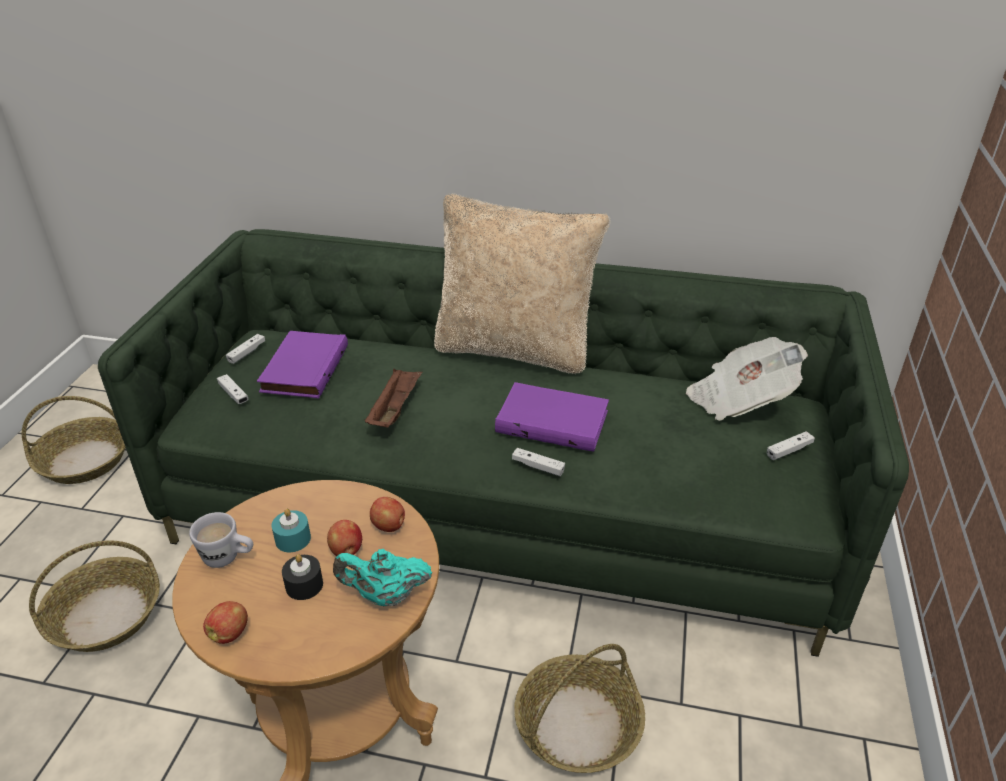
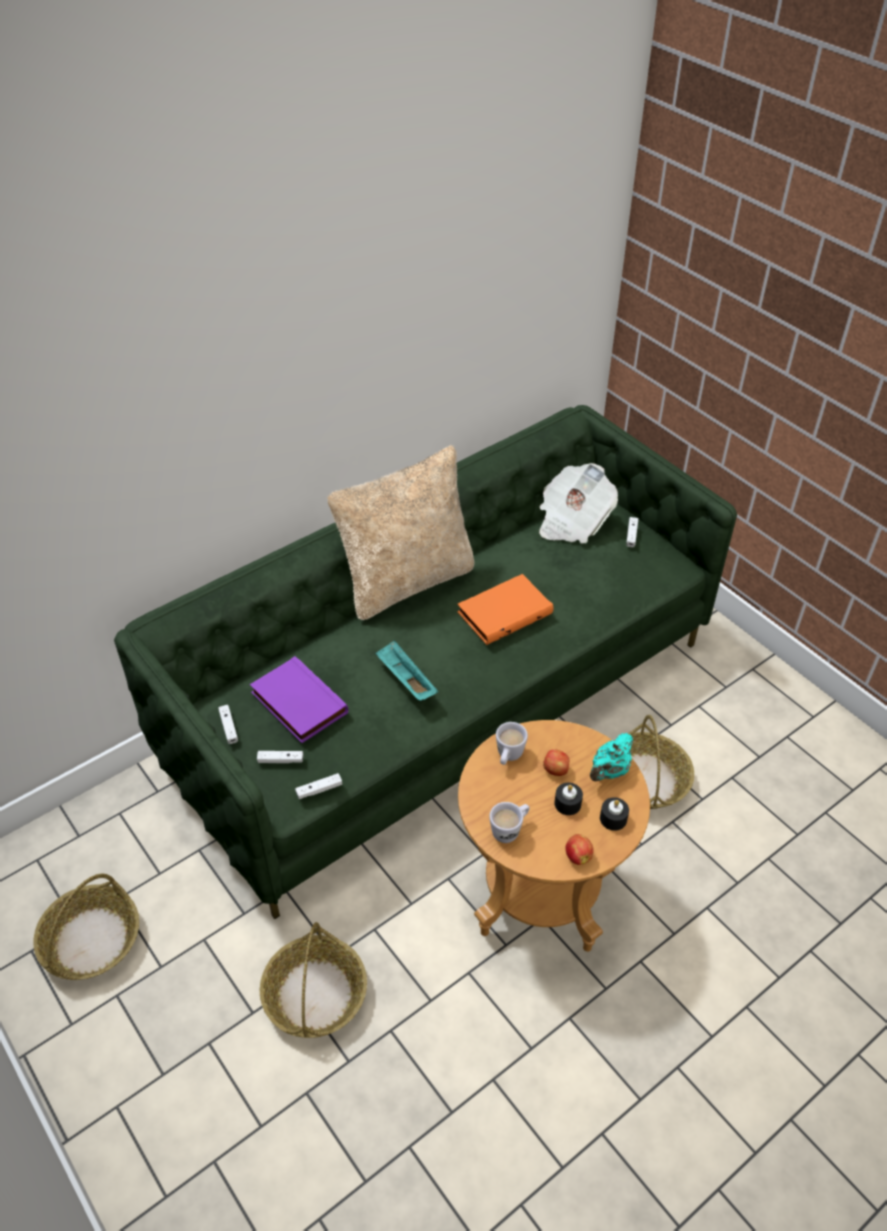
camera: 50 degrees left, 10 degrees up
turquoise candle [272,509,311,552] -> none
brown tray [364,369,423,428] -> turquoise tray [375,640,438,701]
apple [370,497,405,532] -> none
purple book [495,382,609,452] -> orange book [457,574,554,645]
white game controller [512,448,565,476] -> white game controller moved to [295,773,342,799]
none -> white mug [496,722,528,765]
none -> black candle [600,797,629,831]

